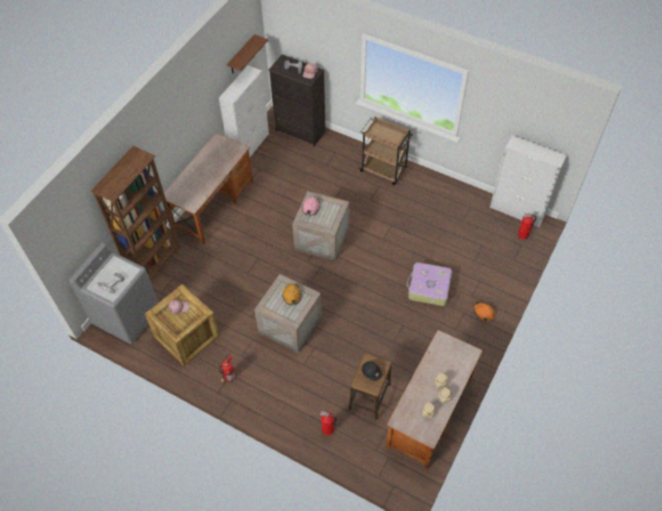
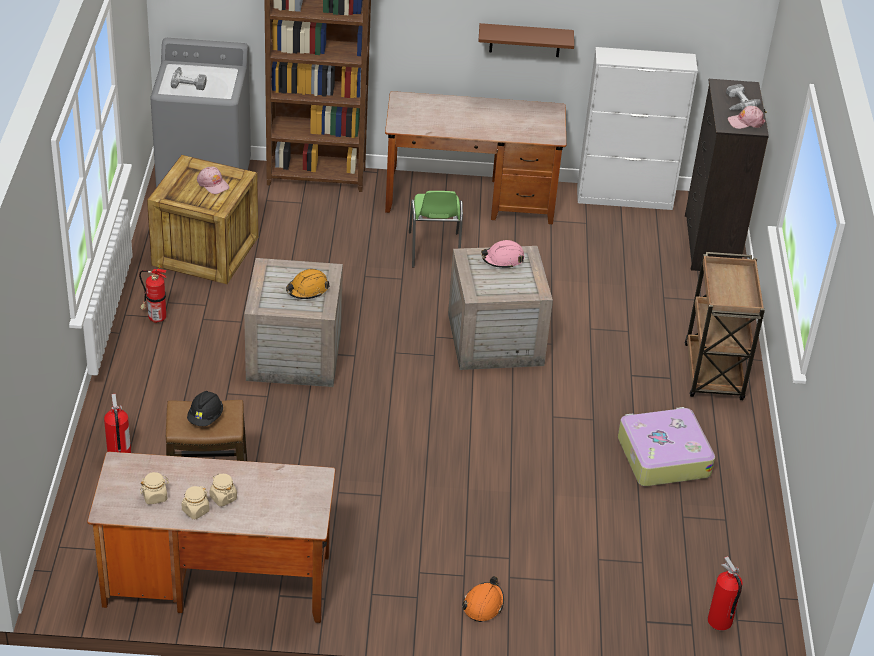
camera: 60 degrees right, 15 degrees down
brown shelf [227,34,268,74] -> brown shelf moved to [478,23,574,57]
suitcase [406,262,452,306] -> suitcase moved to [618,407,715,486]
white cabinet [490,135,567,227] -> none
none -> green chair [409,191,463,267]

